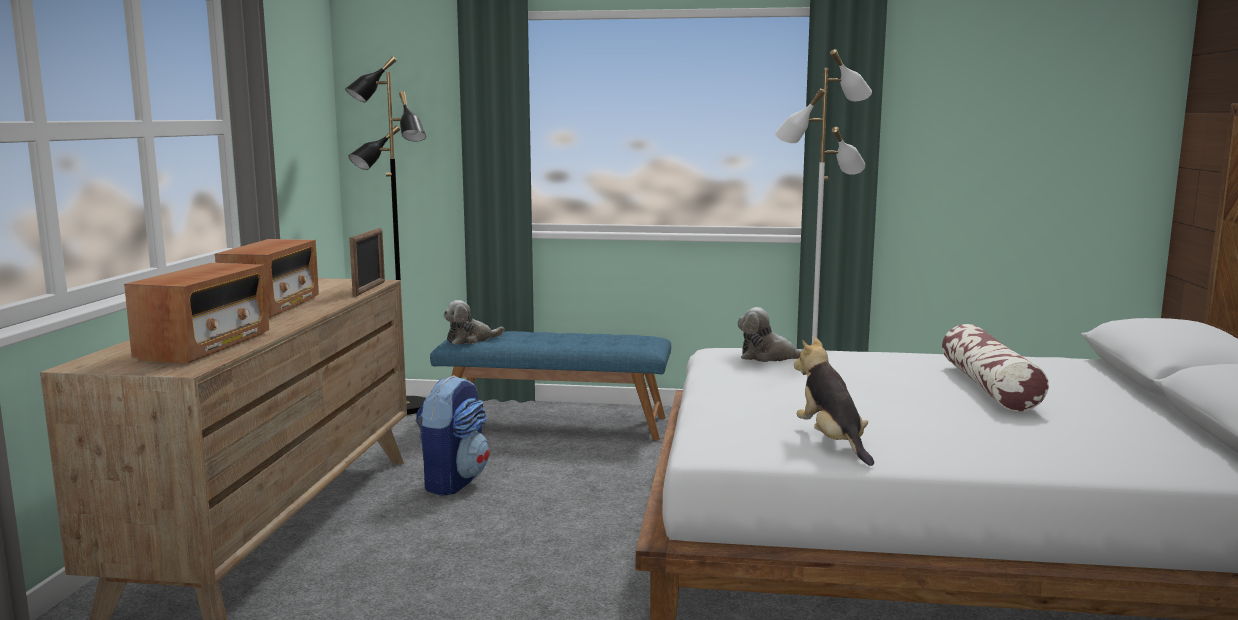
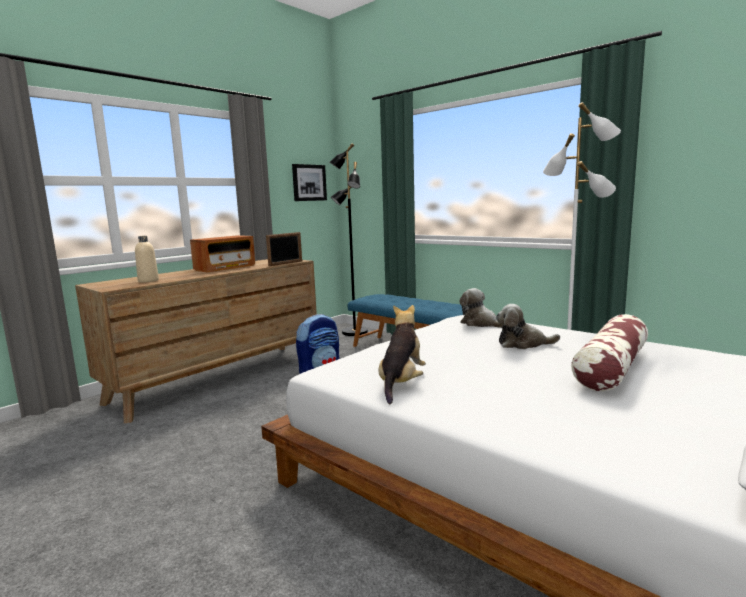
camera: 35 degrees right, 0 degrees up
radio [124,263,269,364] -> beige bottle [135,236,159,282]
plush toy [443,300,504,345] -> plush toy moved to [496,304,560,349]
none -> picture [292,164,327,201]

